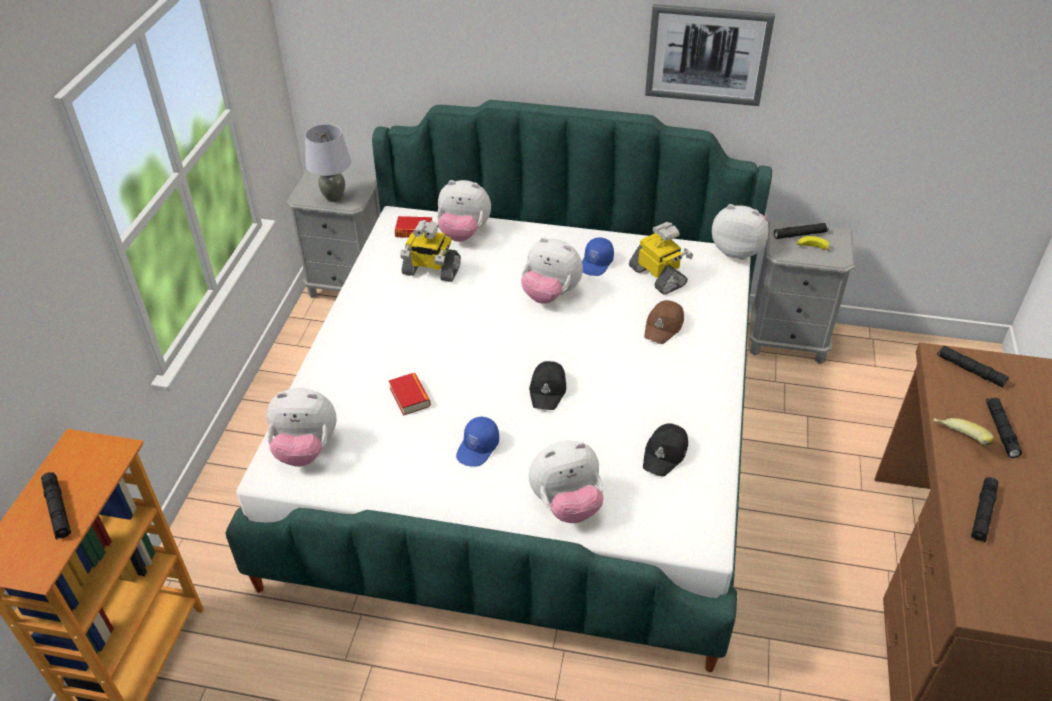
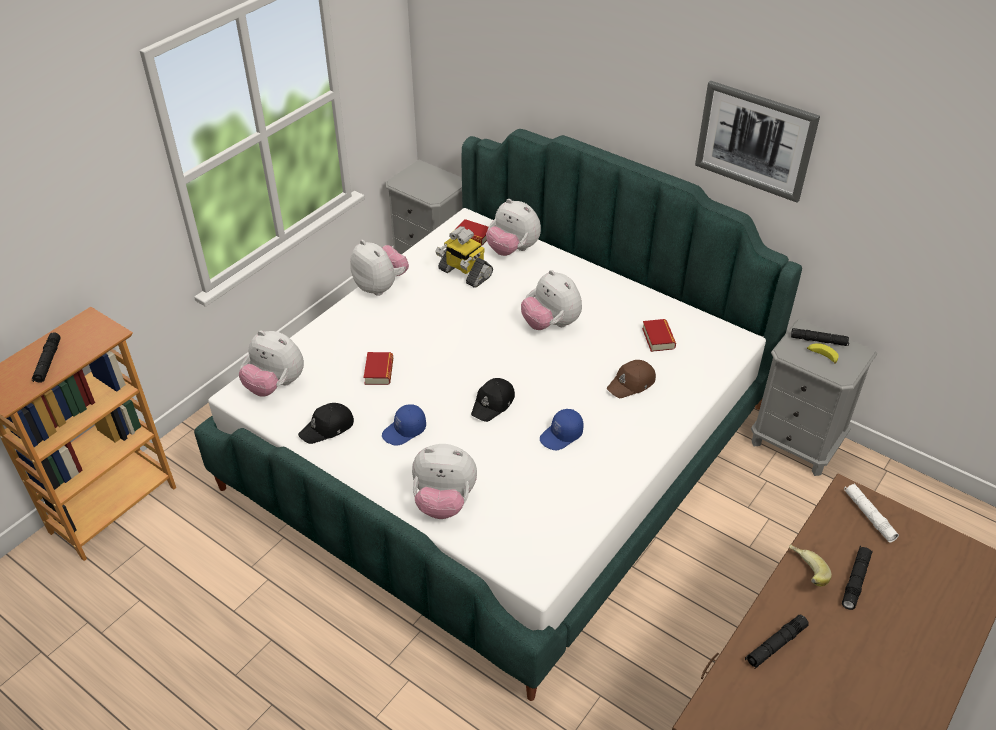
camera: 25 degrees right, 0 degrees up
grey table lamp [305,124,351,202] -> none
blue cap [582,237,614,276] -> blue cap moved to [540,409,584,450]
toy robot [629,222,693,294] -> book [642,319,676,352]
black cap [643,423,688,477] -> black cap moved to [298,403,354,444]
plush toy [712,204,768,260] -> plush toy moved to [350,240,409,296]
black flashlight [937,346,1009,387] -> white flashlight [844,483,899,543]

